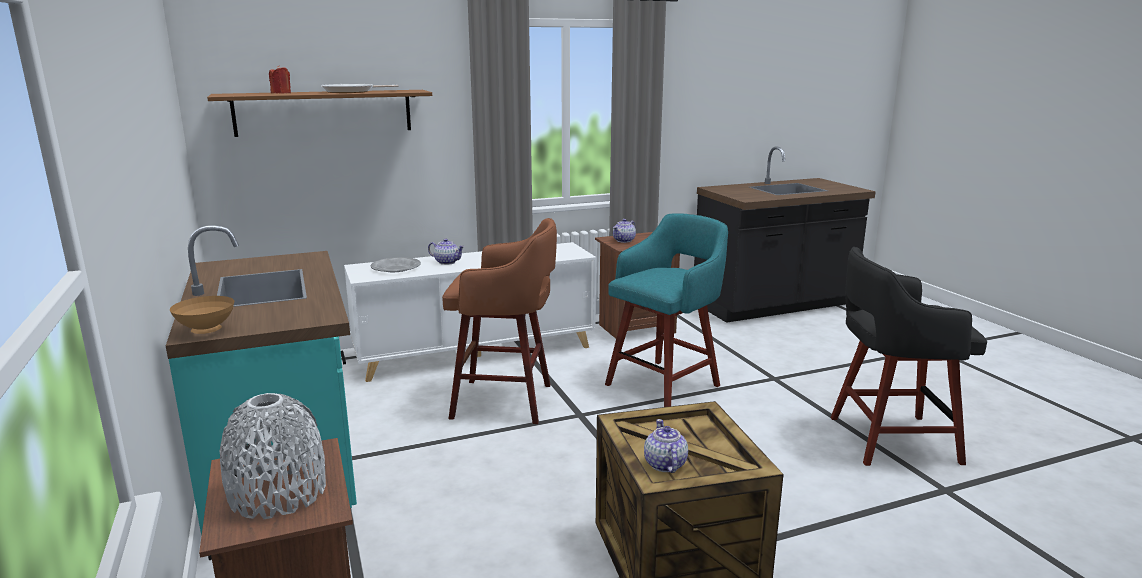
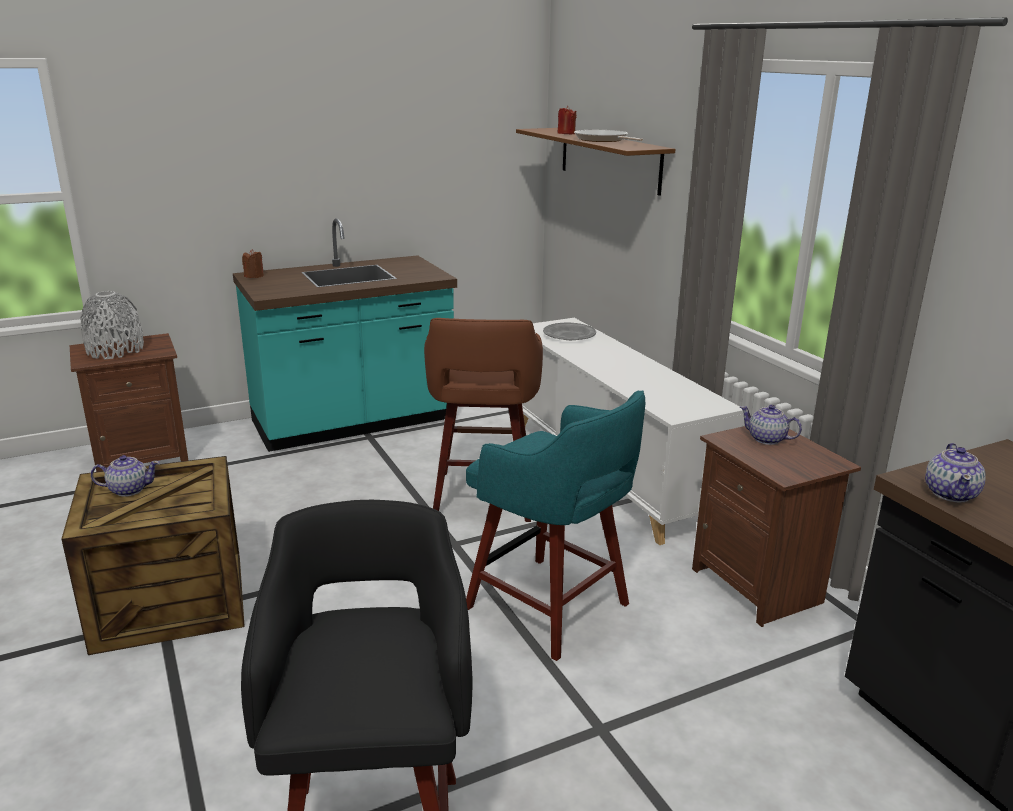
camera: 85 degrees right, 5 degrees up
brown bowl [170,296,234,334] -> brown candle [242,249,264,278]
teapot [428,239,465,265] -> teapot moved to [925,443,986,502]

